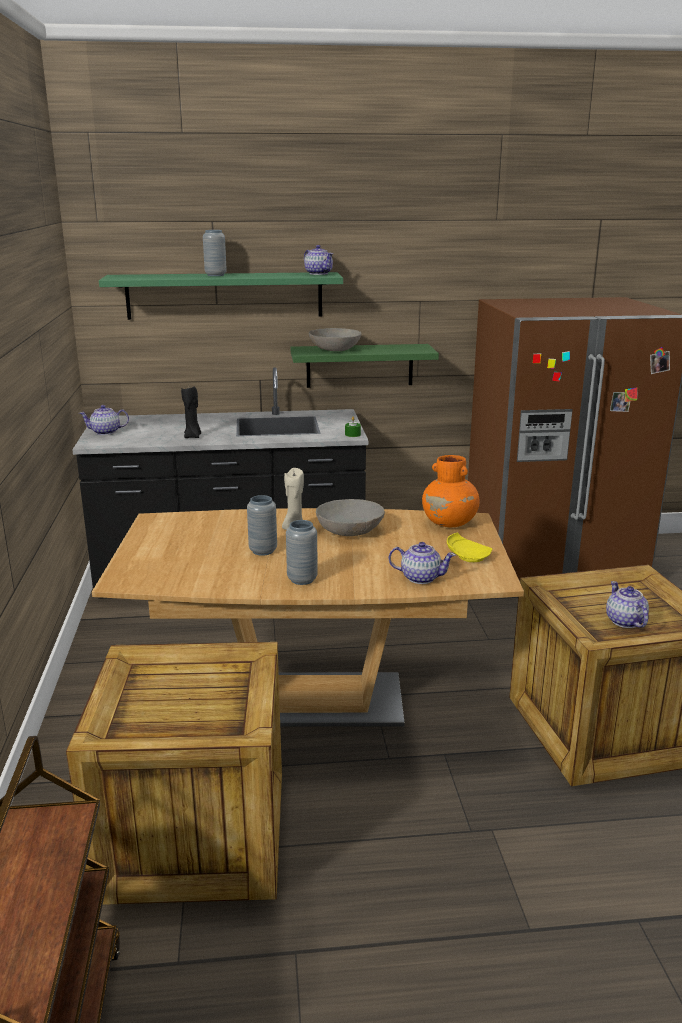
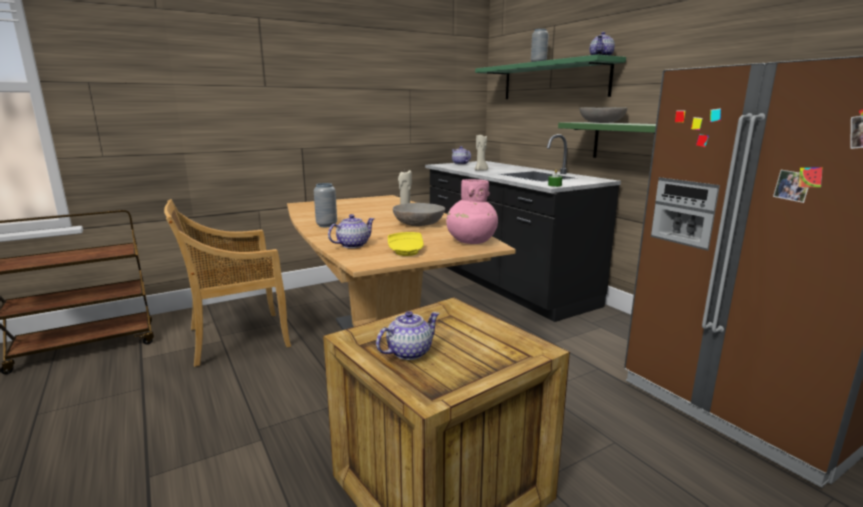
camera: 65 degrees right, 5 degrees down
crate [66,642,282,905] -> beige chair [164,199,291,367]
black candle [181,387,201,438] -> beige candle [475,135,488,171]
grey vase [247,495,277,556] -> none
teapot [389,542,456,584] -> teapot turned 120 degrees counterclockwise [328,214,375,248]
orange vase [422,455,480,527] -> pink vase [446,179,498,244]

